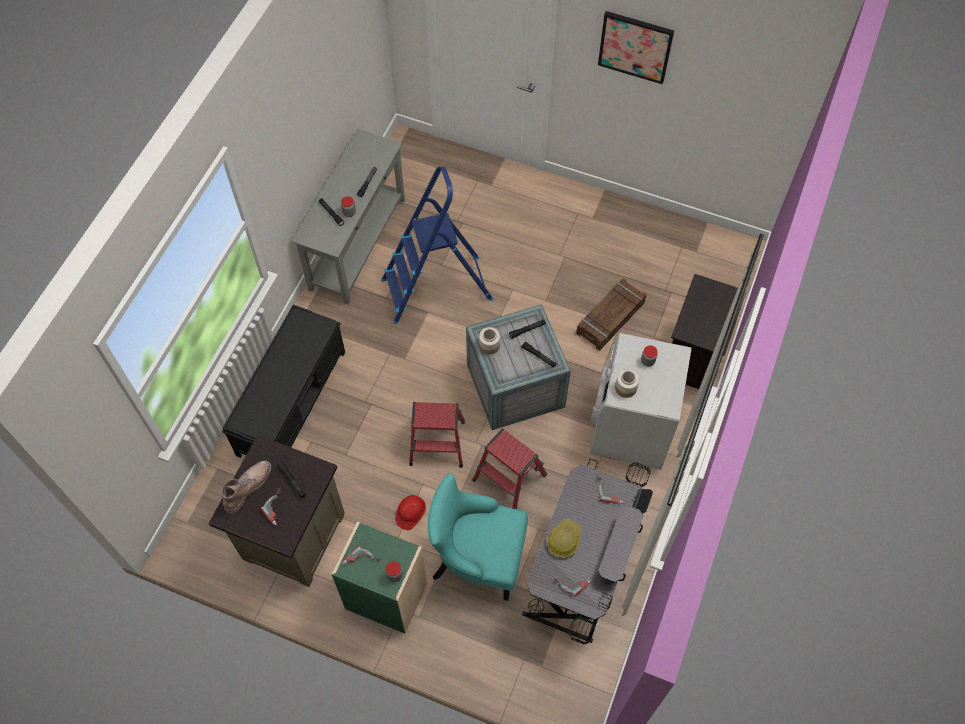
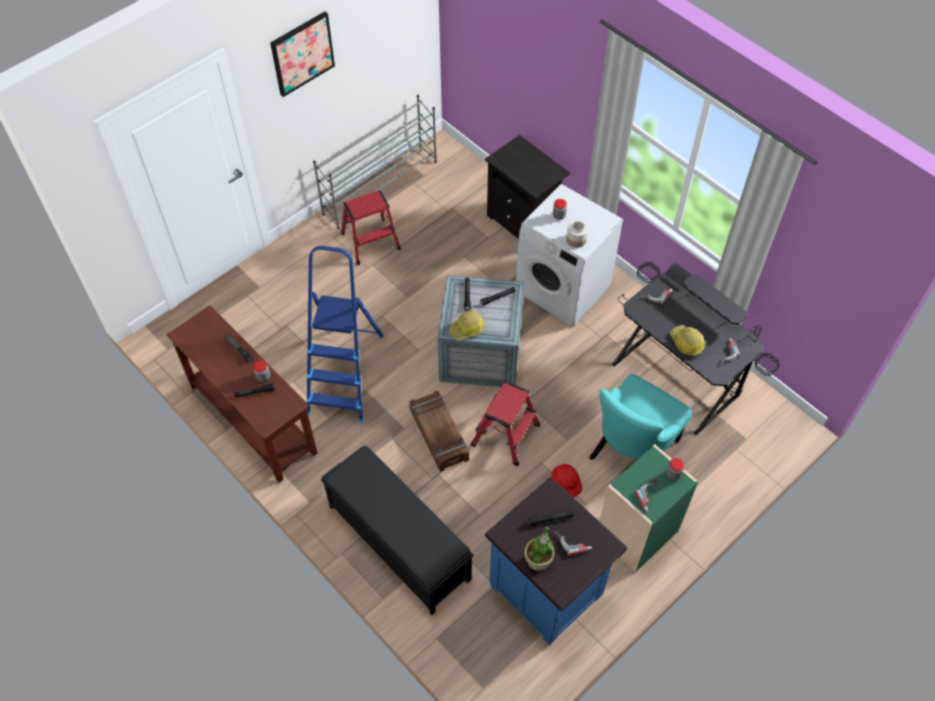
camera: 65 degrees left, 5 degrees down
beige cabinet [208,435,344,587] -> blue cabinet [485,477,628,645]
brown boot [222,461,272,513] -> potted plant [525,526,554,571]
grey console table [292,129,405,305] -> brown console table [166,305,317,483]
red step ladder [472,428,547,509] -> red step ladder moved to [341,190,401,265]
jar [479,327,500,355] -> hard hat [449,311,485,340]
crate [576,279,646,351] -> crate moved to [409,391,469,472]
none -> grey shoe rack [313,95,437,229]

